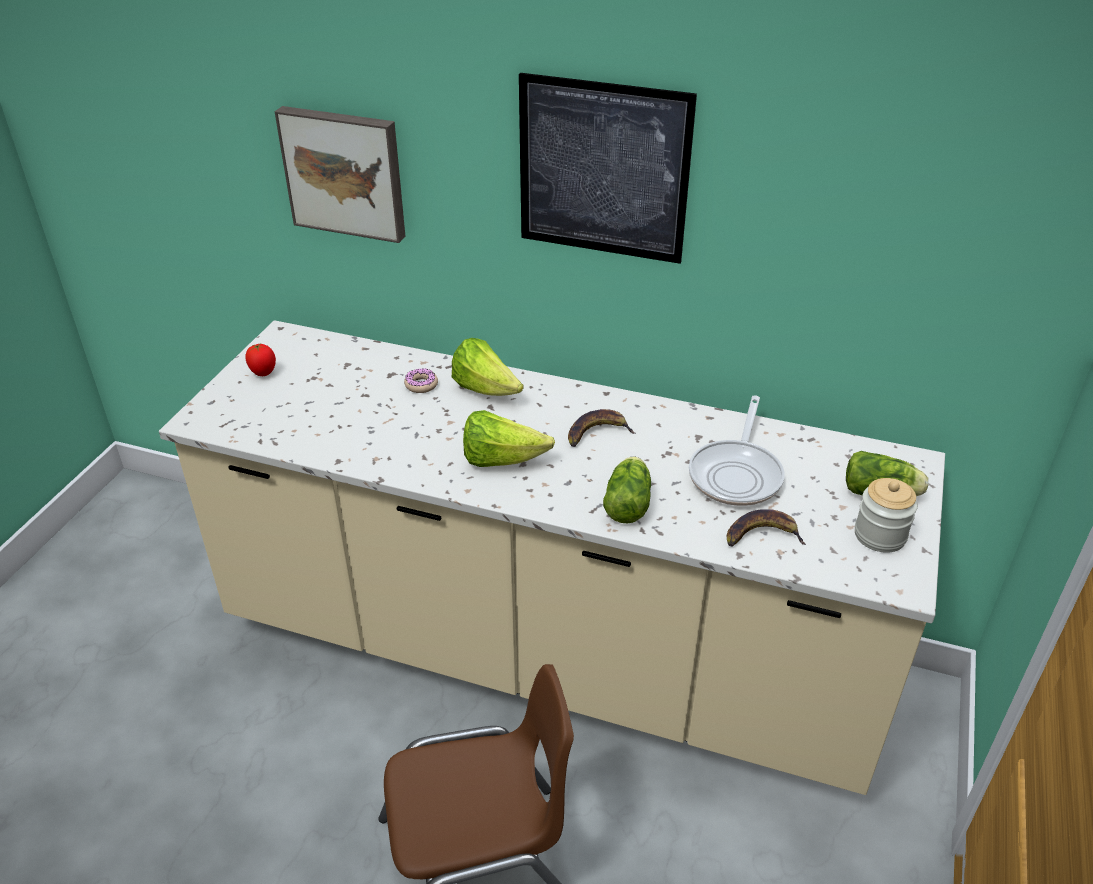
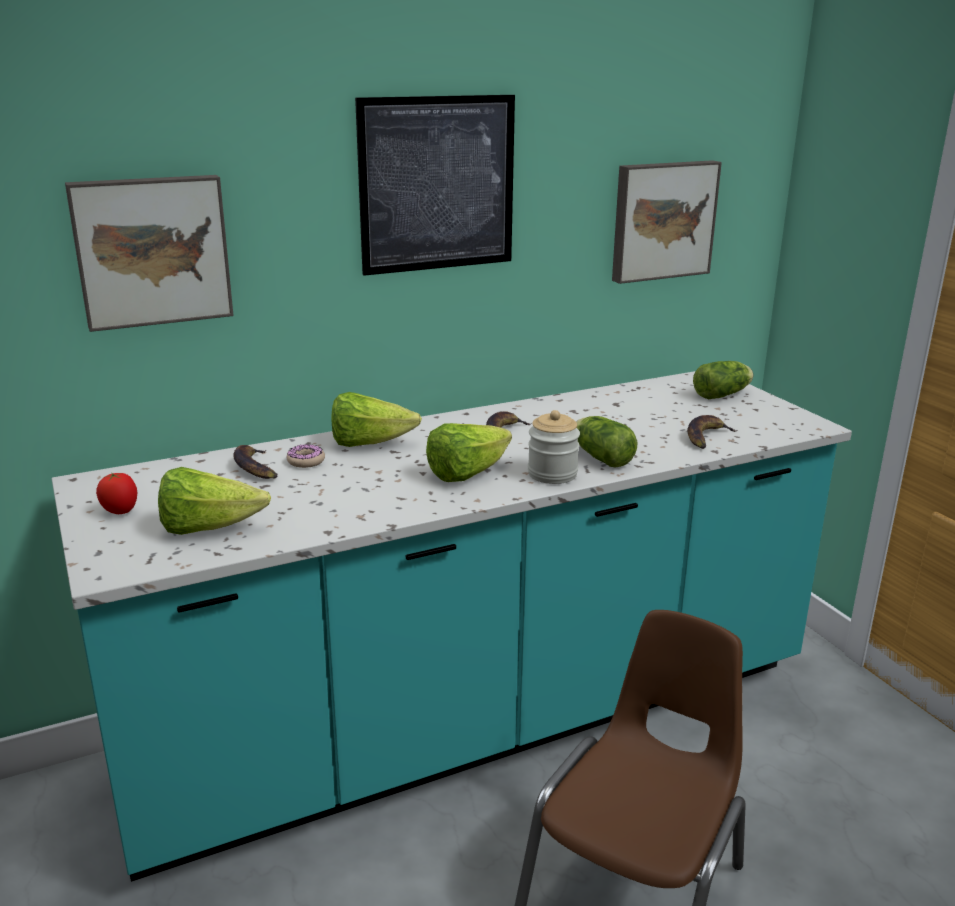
camera: 45 degrees left, 15 degrees down
beige counter [159,320,945,795] -> turquoise counter [52,371,852,882]
frying pan [689,395,785,506] -> none
jar [855,478,918,553] -> jar moved to [528,410,580,484]
none -> lettuce [158,467,271,535]
none -> banana [233,445,277,479]
none -> picture [612,160,722,284]

